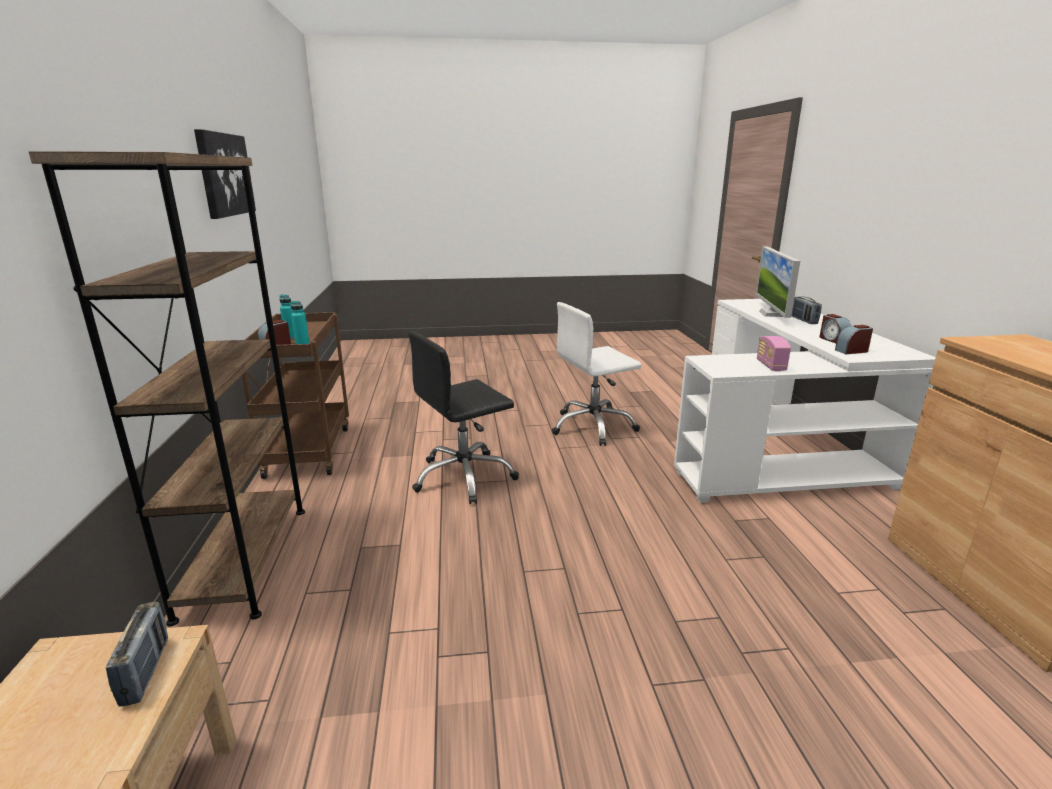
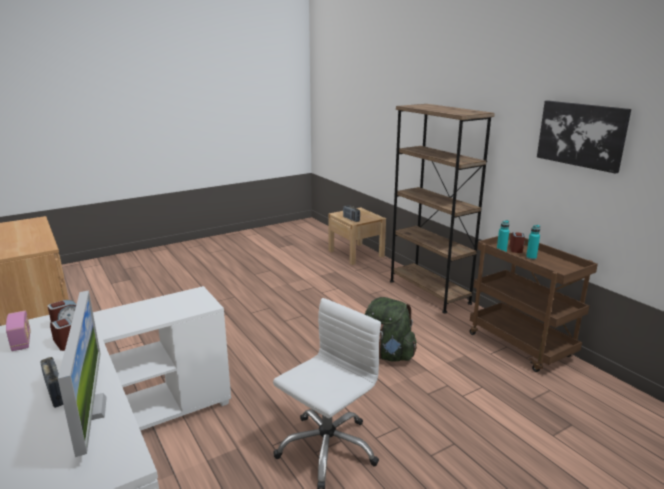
camera: 155 degrees right, 0 degrees up
black office chair [408,331,519,504] -> green backpack [365,297,417,362]
radio [757,336,791,371] -> radio moved to [6,311,31,351]

